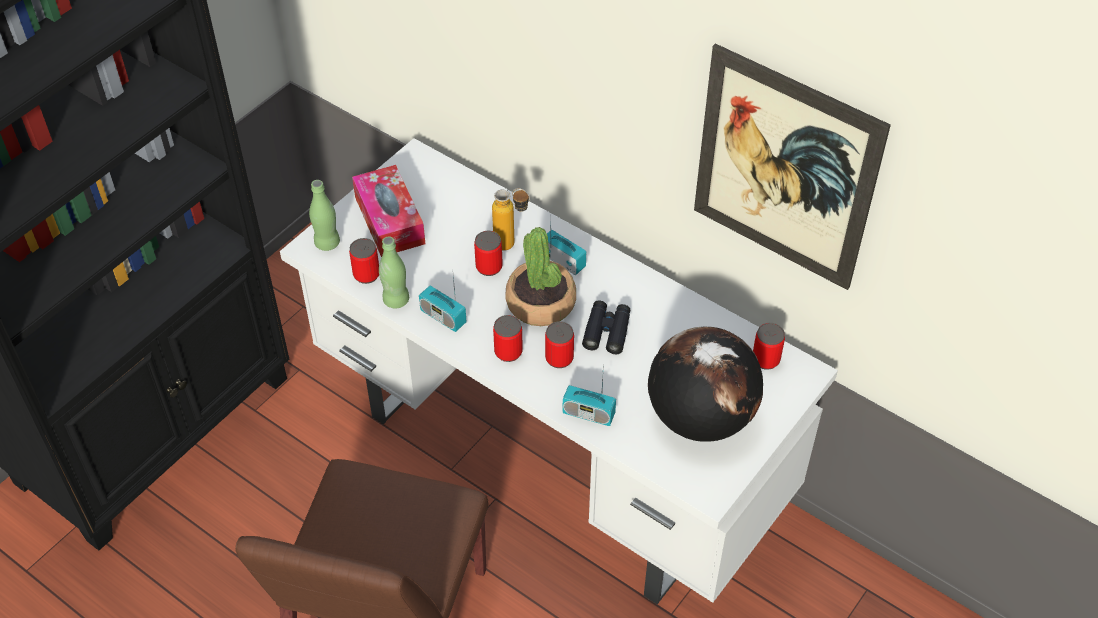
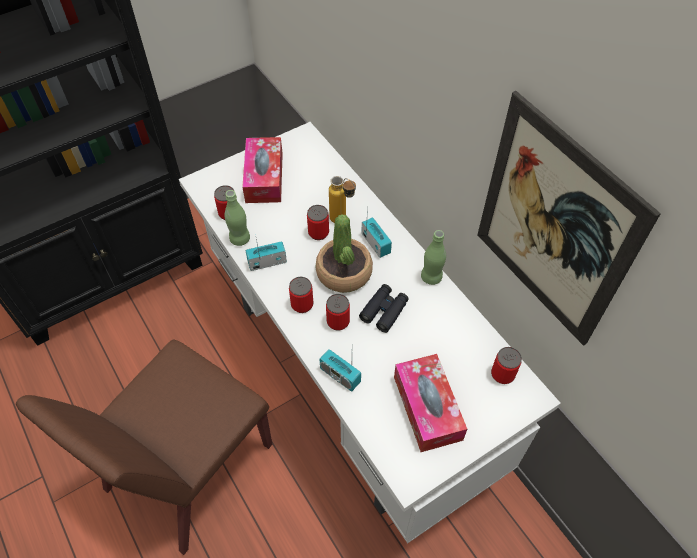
camera: 20 degrees right, 5 degrees up
green bottle [309,180,340,251] -> green bottle moved to [421,230,446,285]
radio [419,276,466,332] -> radio turned 105 degrees clockwise [246,239,287,271]
globe [648,327,763,442] -> tissue box [394,354,467,452]

